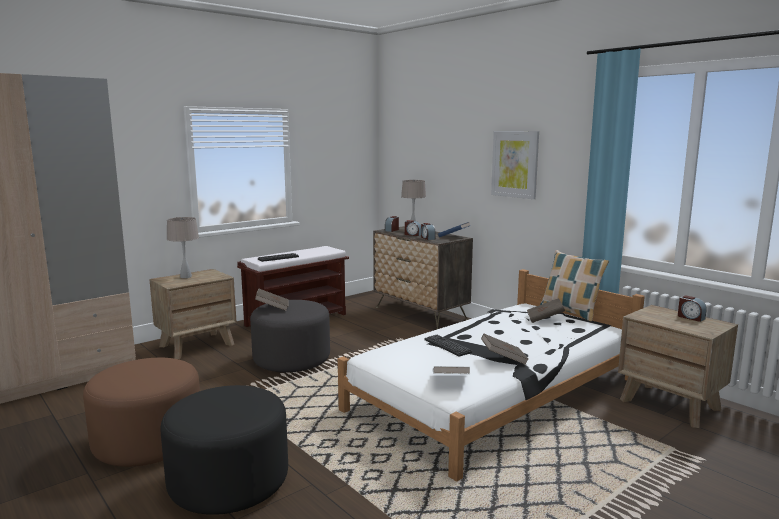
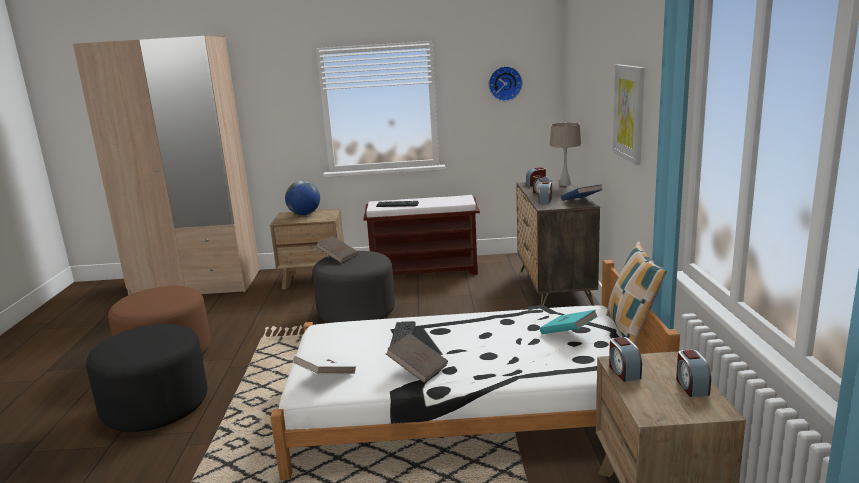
camera: 40 degrees right, 5 degrees up
beige table lamp [167,217,199,278] -> globe [285,181,320,215]
brown book [527,298,565,323] -> turquoise book [540,310,598,334]
none -> wall clock [489,66,523,101]
none -> alarm clock [609,337,642,382]

